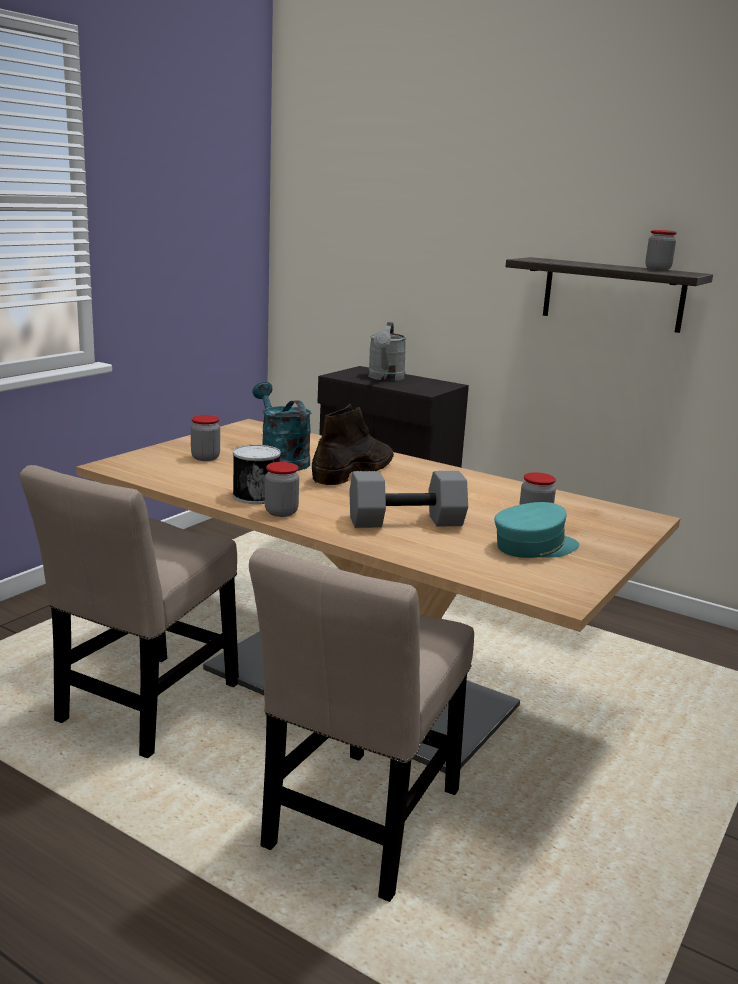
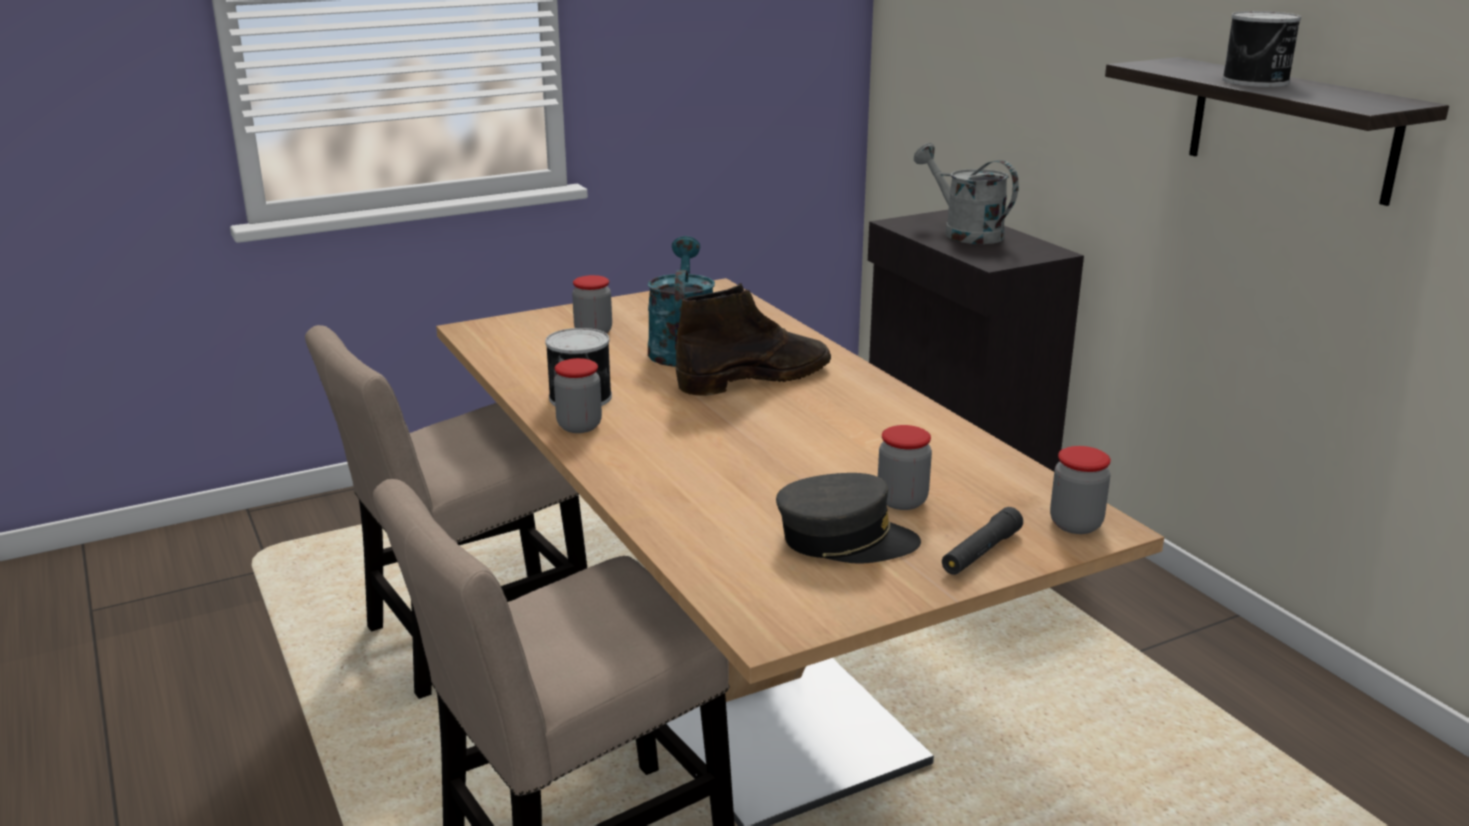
camera: 30 degrees right, 5 degrees up
grey dumbbell [349,471,468,528] -> none
grey watering can [368,322,407,381] -> grey watering can turned 105 degrees clockwise [914,143,1019,244]
turquoise cap [494,502,579,558] -> grey cap [776,473,921,564]
jar [645,230,676,271] -> jar moved to [1050,446,1111,534]
none -> black flashlight [942,507,1023,575]
none -> can [1222,11,1301,87]

